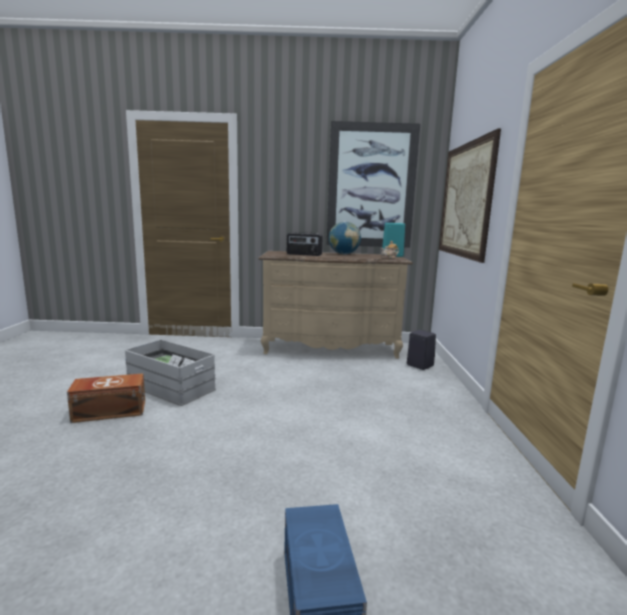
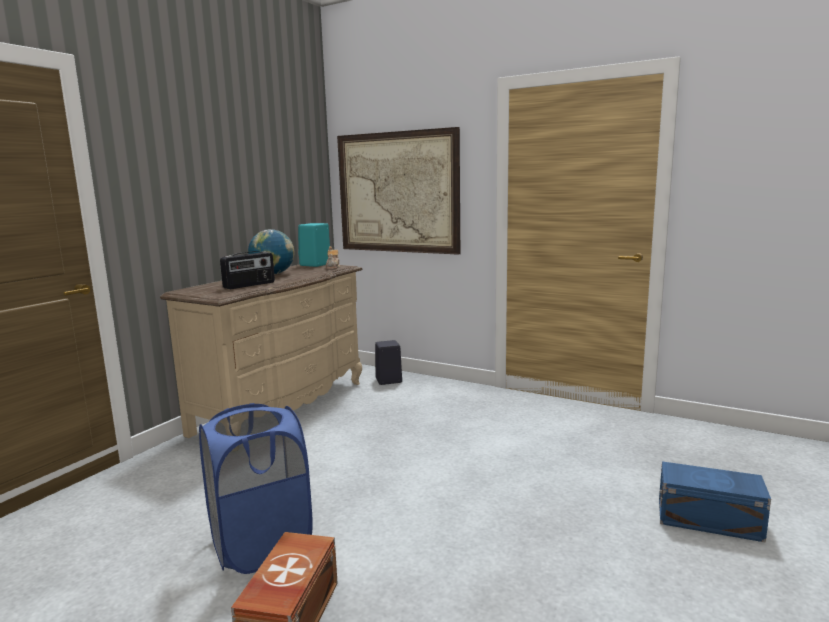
camera: 60 degrees left, 0 degrees up
grey storage box [125,340,216,406] -> blue laundry basket [199,403,313,574]
picture [326,121,420,248] -> none

